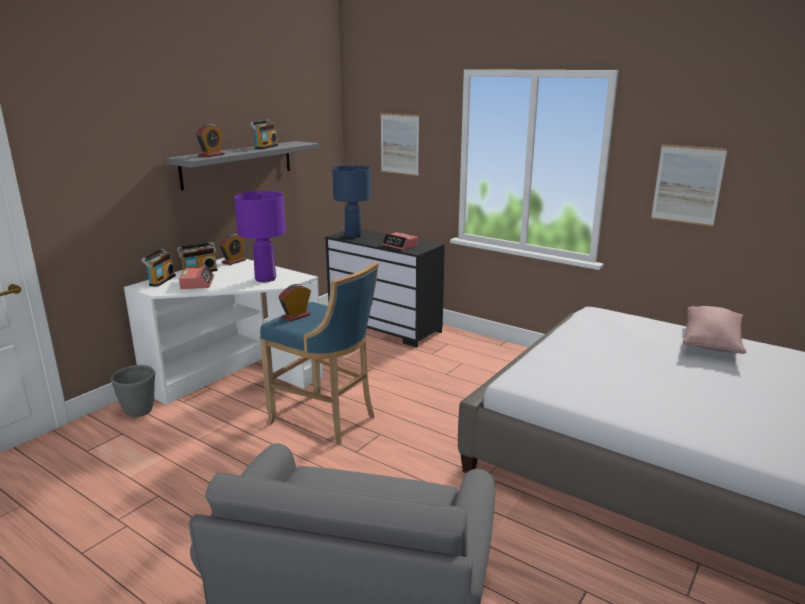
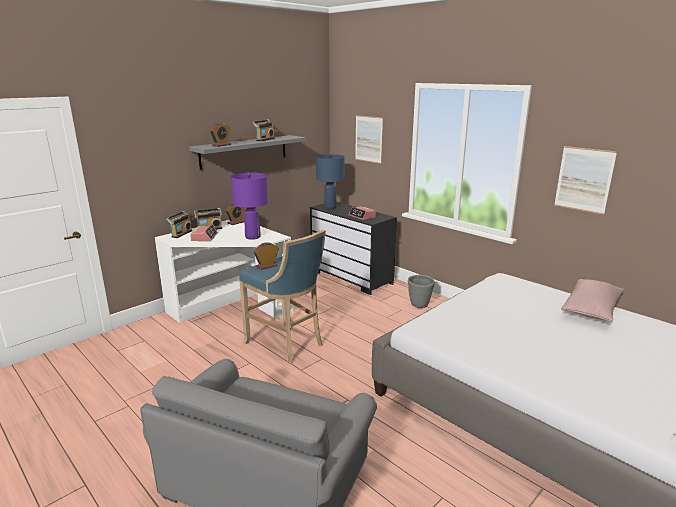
camera: 10 degrees right, 0 degrees up
grey planter [111,365,155,417] -> grey planter moved to [408,275,435,308]

